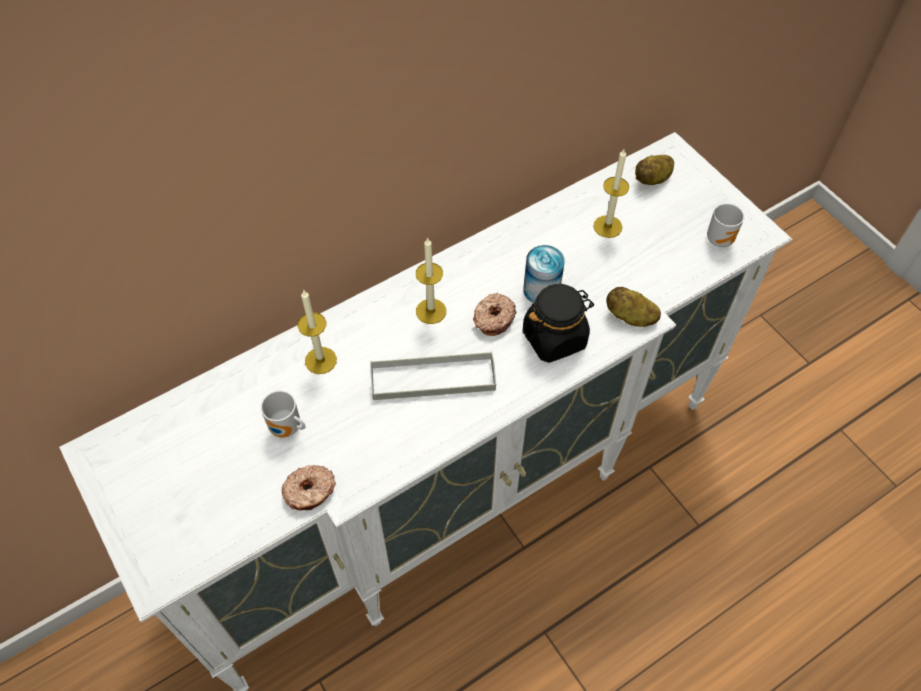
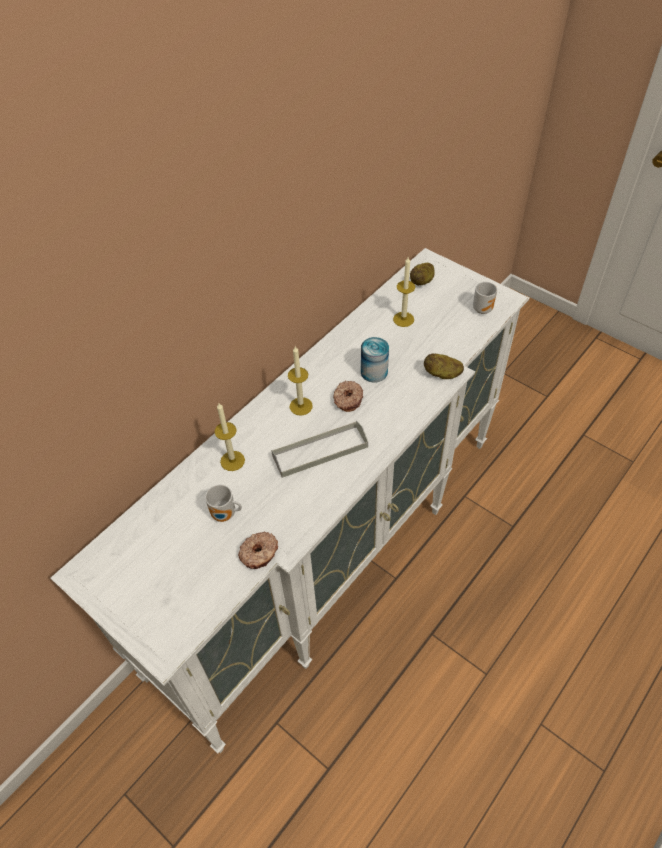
camera: 15 degrees left, 5 degrees down
black jar [522,284,594,363] -> none

